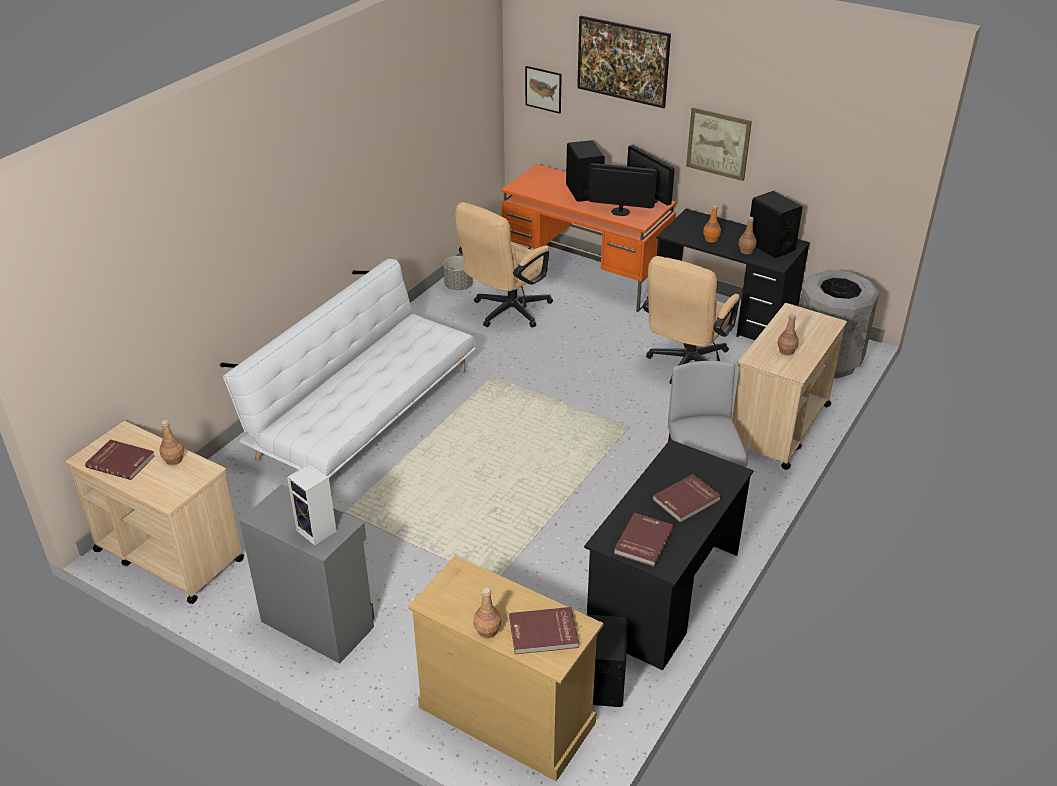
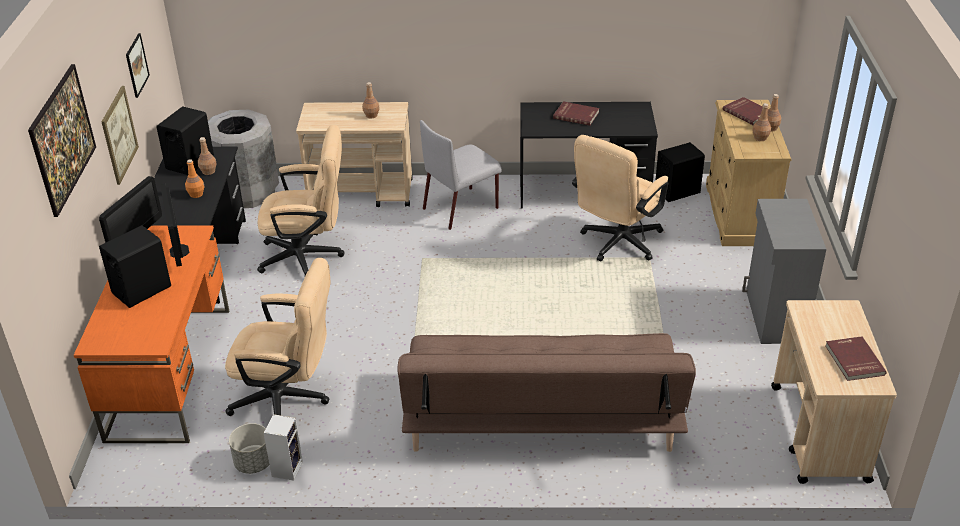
camera: 120 degrees left, 0 degrees up
brown bottle [159,420,184,465] -> brown bottle moved to [752,103,771,141]
white sofa [220,259,476,489] -> brown sofa [397,333,696,452]
speaker [287,464,337,545] -> speaker moved to [264,414,303,481]
picture [525,66,562,114] -> picture moved to [126,33,150,98]
red book [614,513,674,567] -> none
none -> beige office chair [572,135,668,262]

